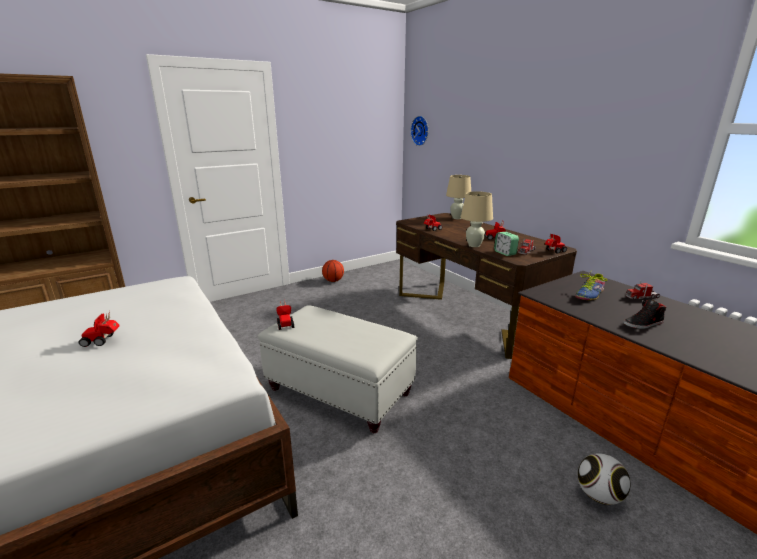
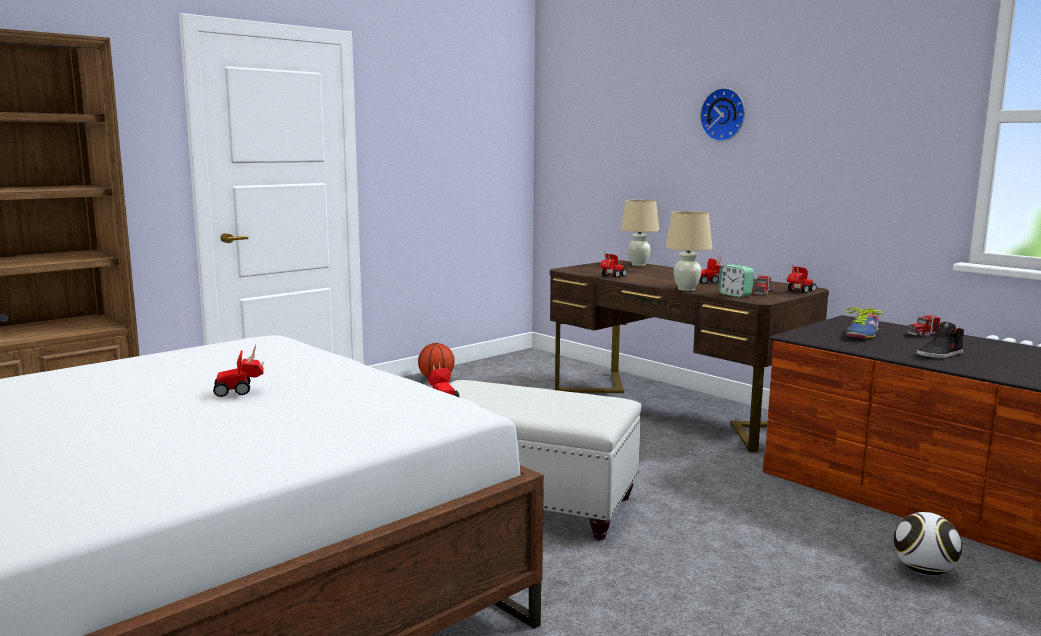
camera: 10 degrees left, 10 degrees down
wall clock [410,116,429,146] -> wall clock moved to [700,88,745,142]

